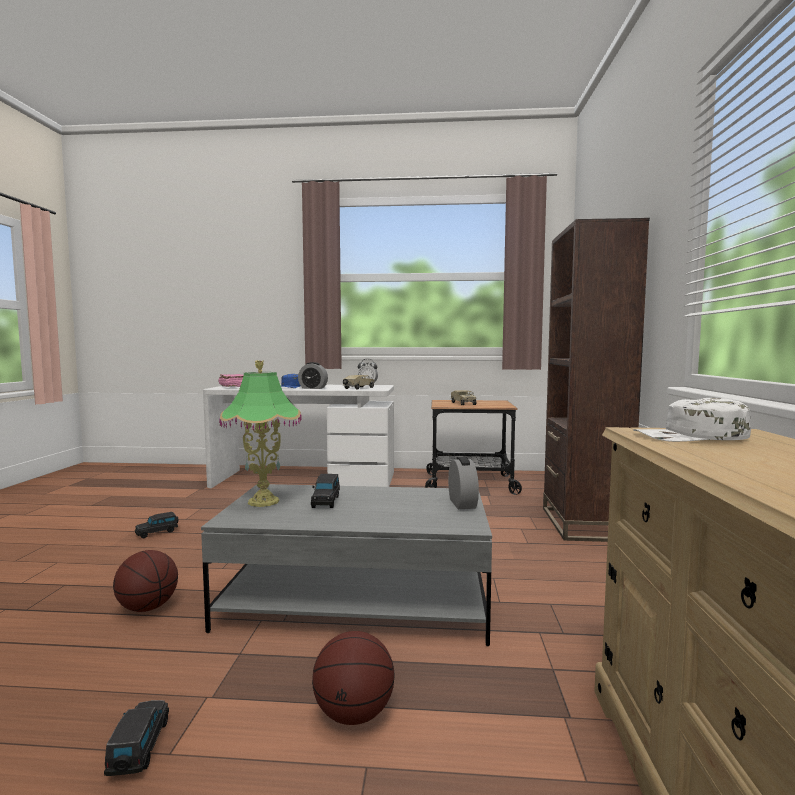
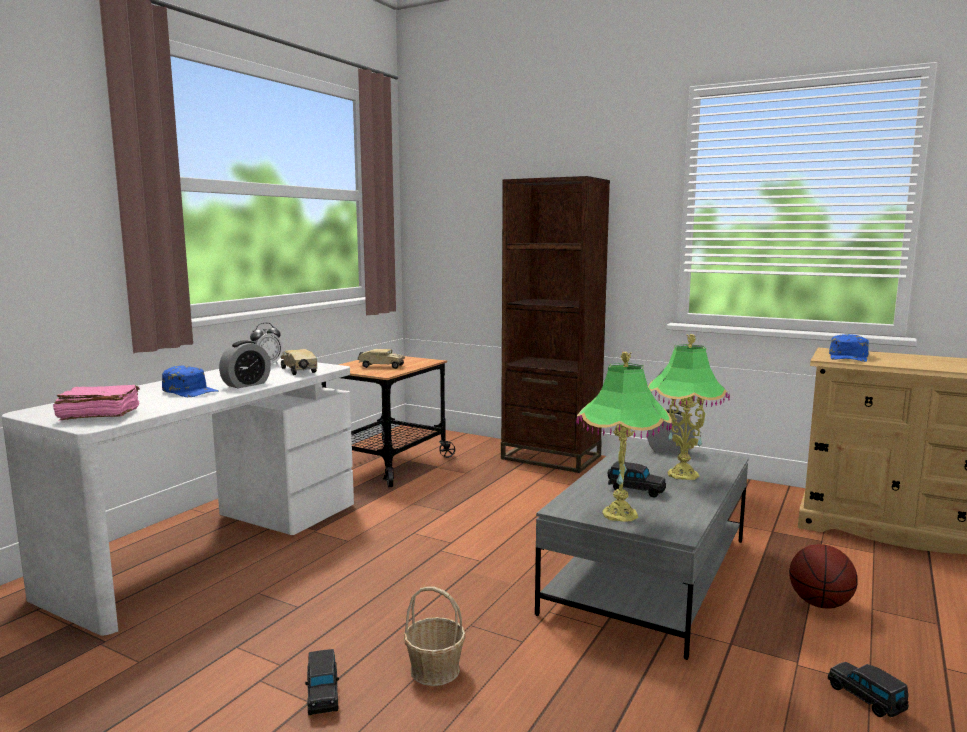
camera: 65 degrees left, 5 degrees up
black toy car [104,700,169,776] -> black toy car turned 45 degrees clockwise [828,662,909,717]
basketball [113,550,178,612] -> none
white cap [633,398,751,442] -> blue cap [829,334,869,362]
none -> basket [404,587,466,686]
none -> table lamp [648,334,730,480]

